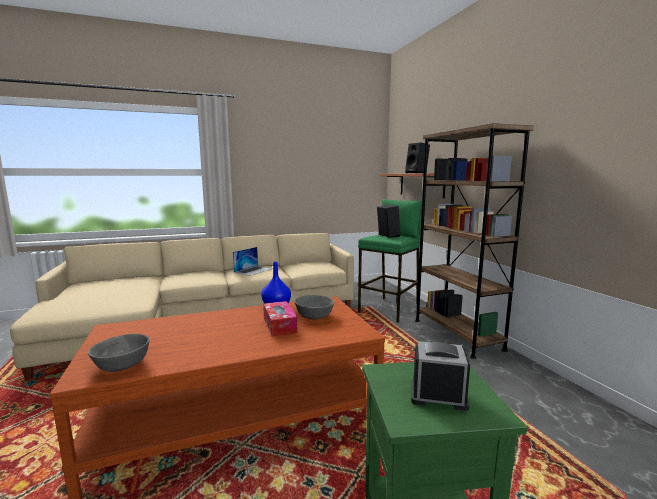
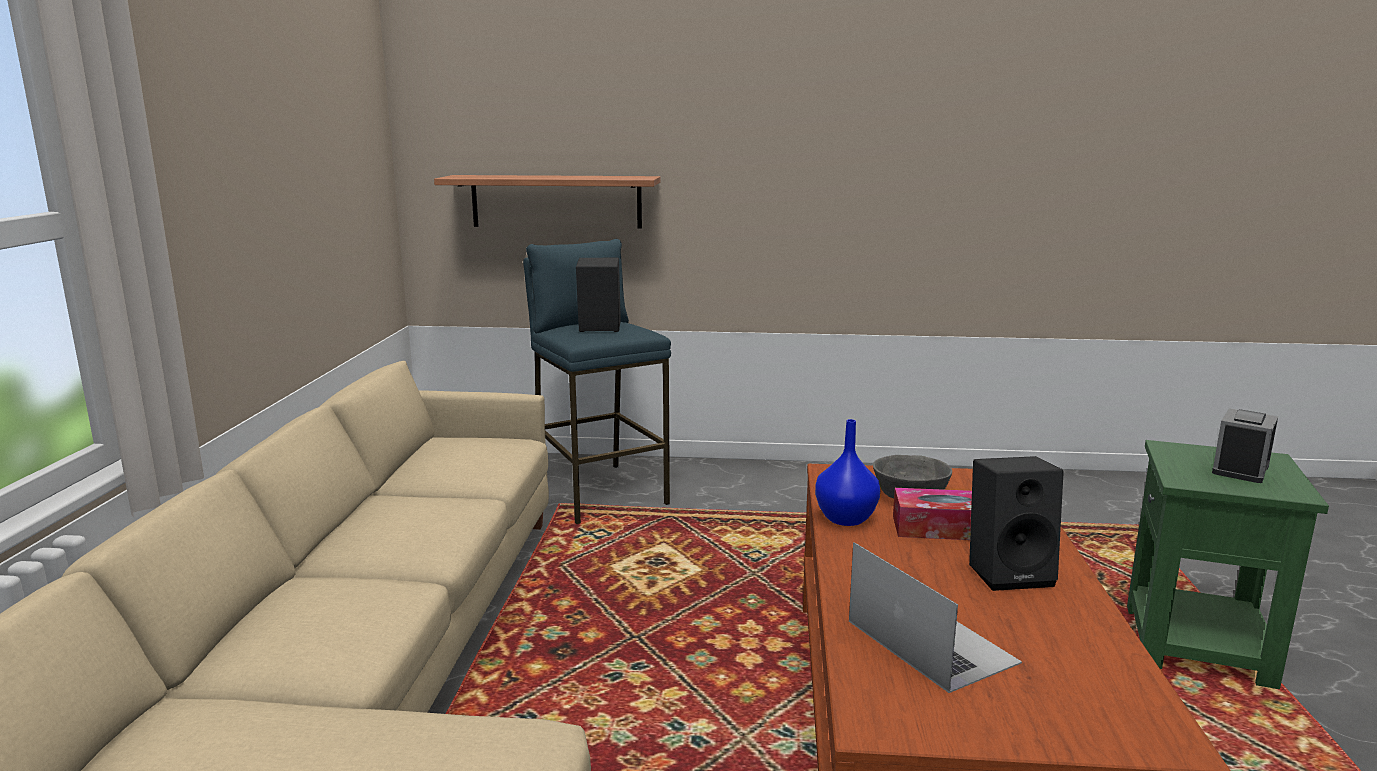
camera: 65 degrees left, 5 degrees up
grey bowl [88,334,150,372] -> none
laptop [233,247,273,276] -> laptop moved to [849,542,1022,693]
green stool [358,199,422,323] -> blue stool [523,239,671,524]
black speaker [405,142,430,173] -> black speaker moved to [969,456,1064,591]
brown bookcase [415,123,534,359] -> none

